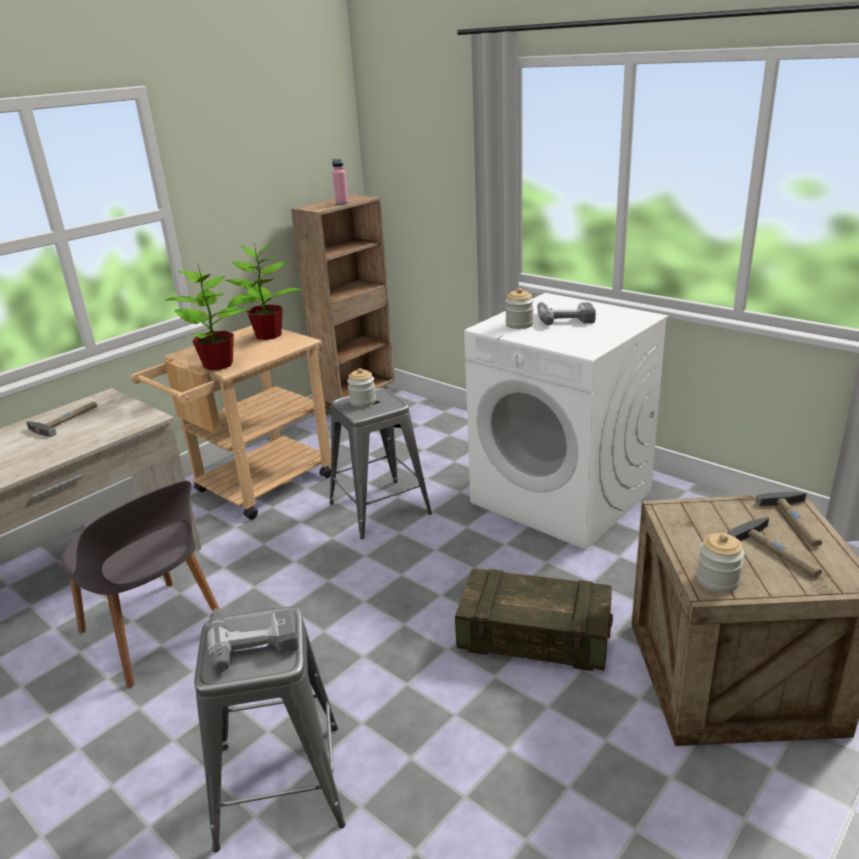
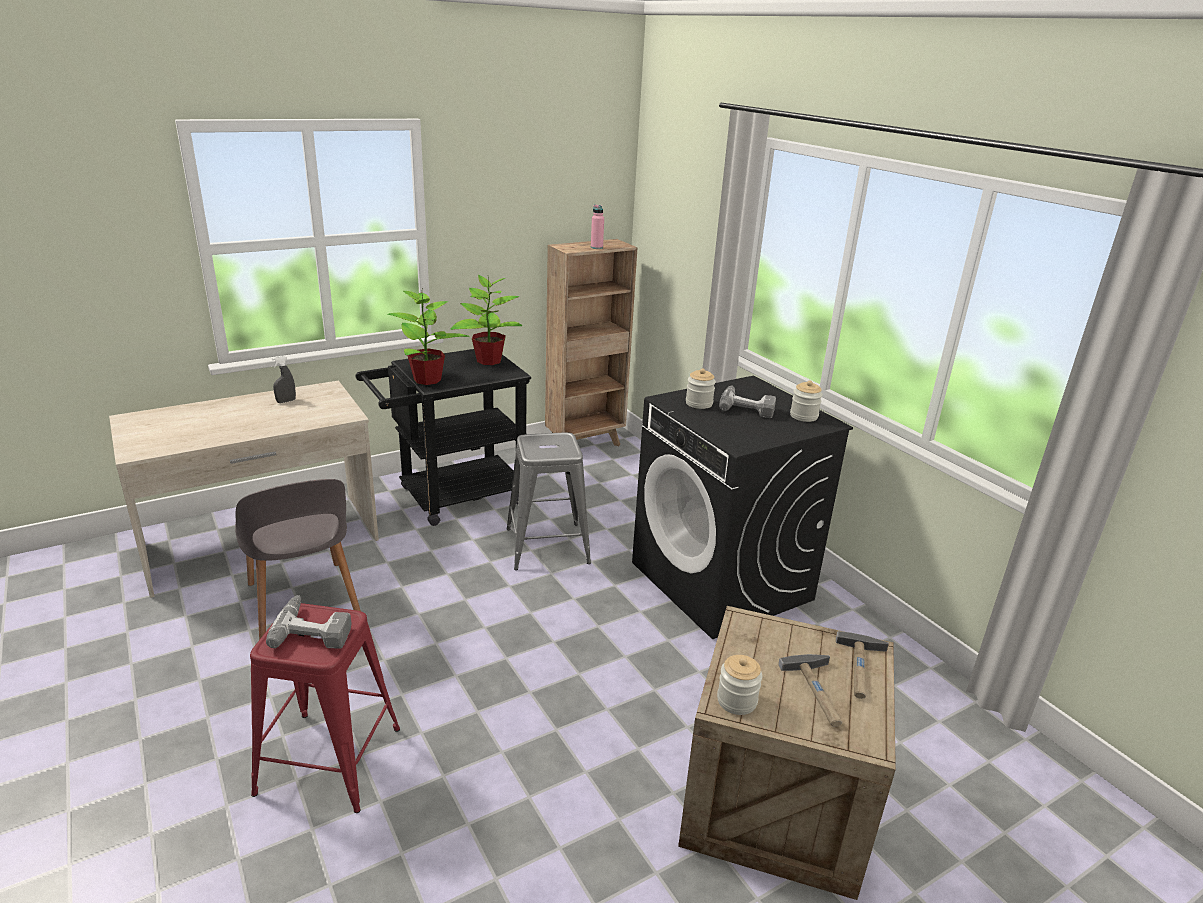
camera: 15 degrees right, 0 degrees up
hammer [26,402,97,437] -> grey spray bottle [272,356,296,403]
beige cart [131,325,331,520] -> black cart [356,349,531,526]
grey stool [194,607,345,852] -> red stool [250,603,400,813]
jar [347,368,376,407] -> jar moved to [790,381,823,422]
crate [455,568,613,671] -> none
white washing machine [464,293,669,550] -> black washing machine [632,376,853,639]

